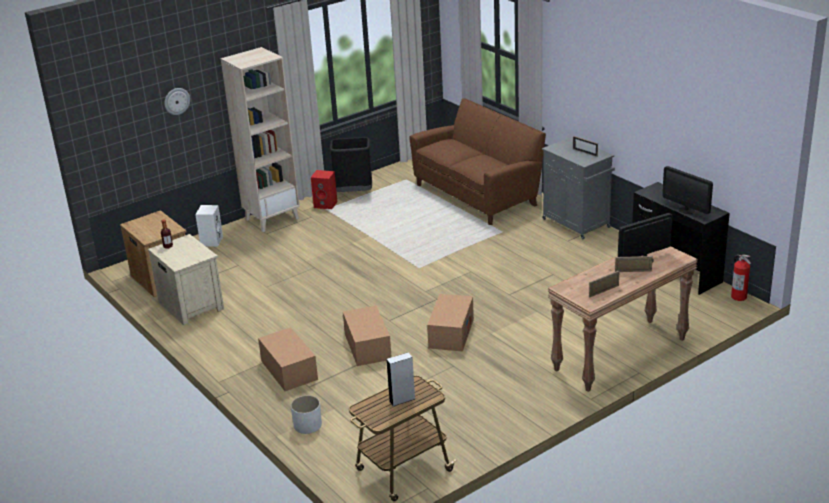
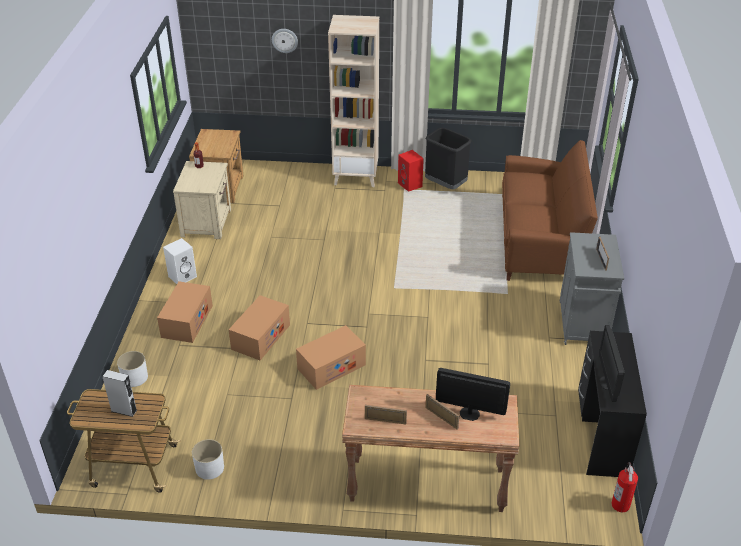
camera: 40 degrees right, 10 degrees up
white speaker [195,205,223,246] -> white speaker moved to [163,238,197,284]
none -> white planter [192,439,224,480]

